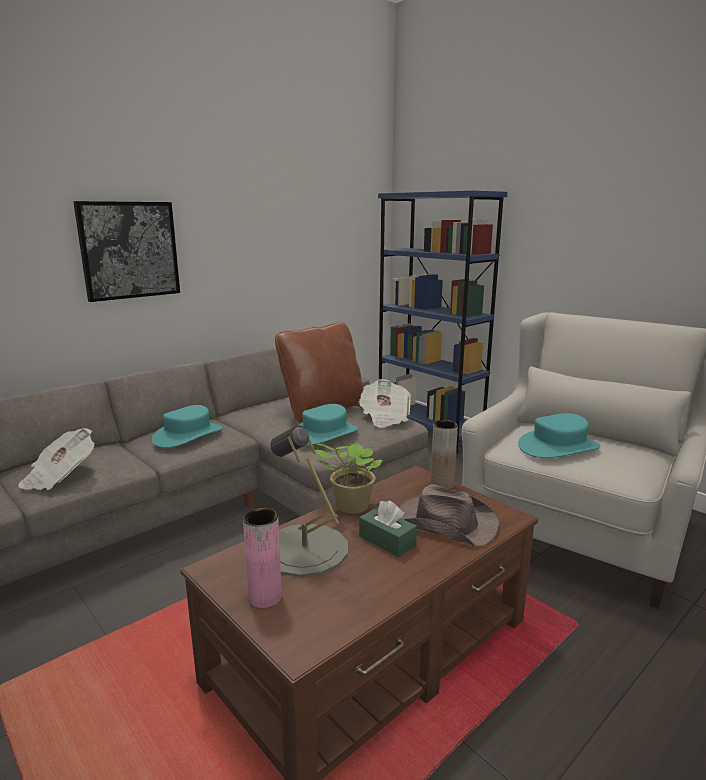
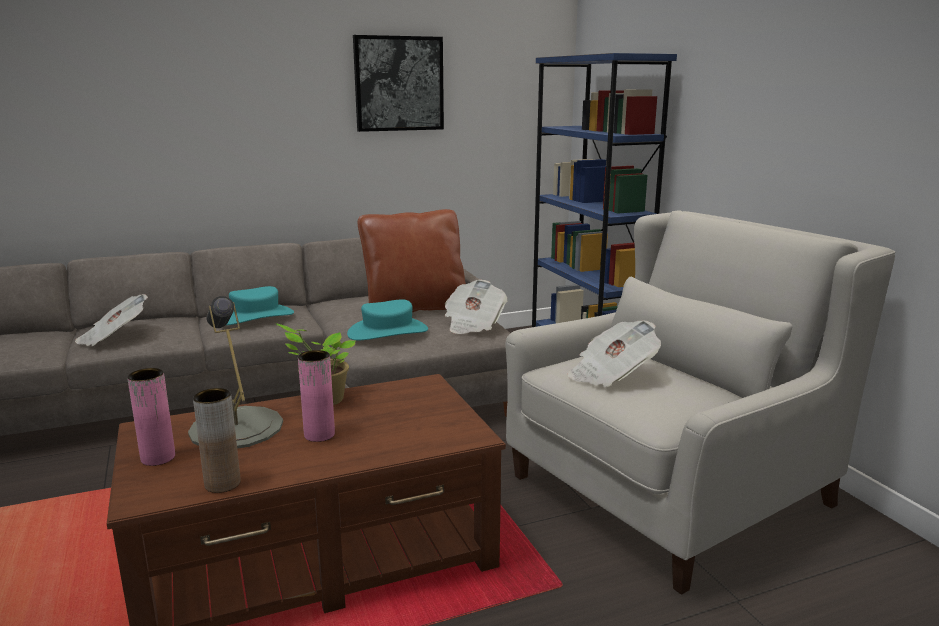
camera: 20 degrees right, 0 degrees up
picture [73,201,180,302] -> picture moved to [353,35,444,132]
green tissue box [359,500,417,557] -> pink vase [298,350,335,442]
brown hat [399,484,499,547] -> none
brown vase [431,420,458,489] -> brown vase moved to [193,388,241,493]
turquoise hat [518,413,600,458] -> newspaper [567,320,661,387]

